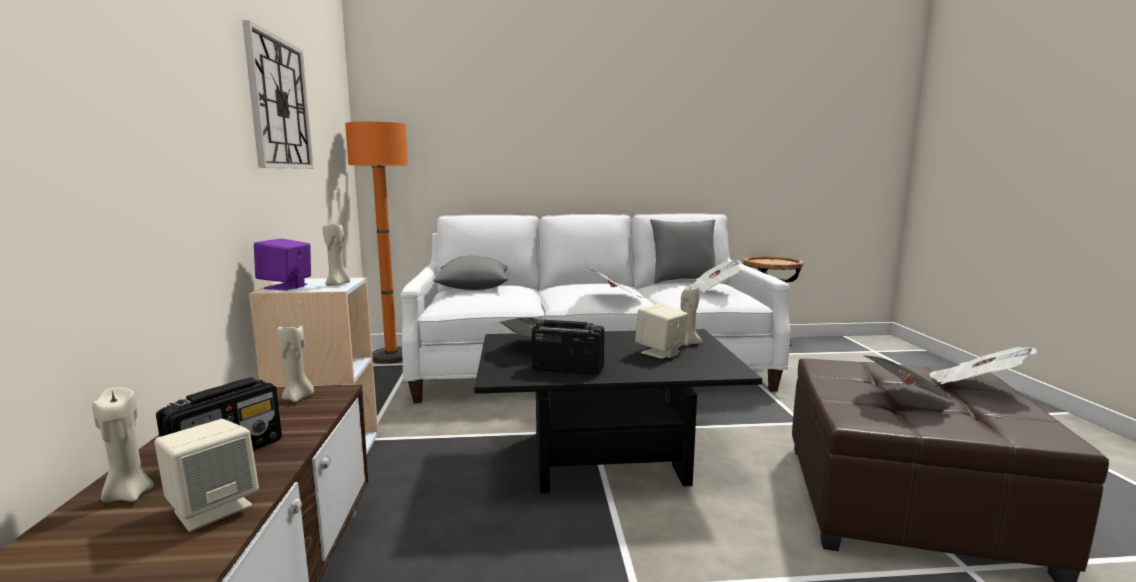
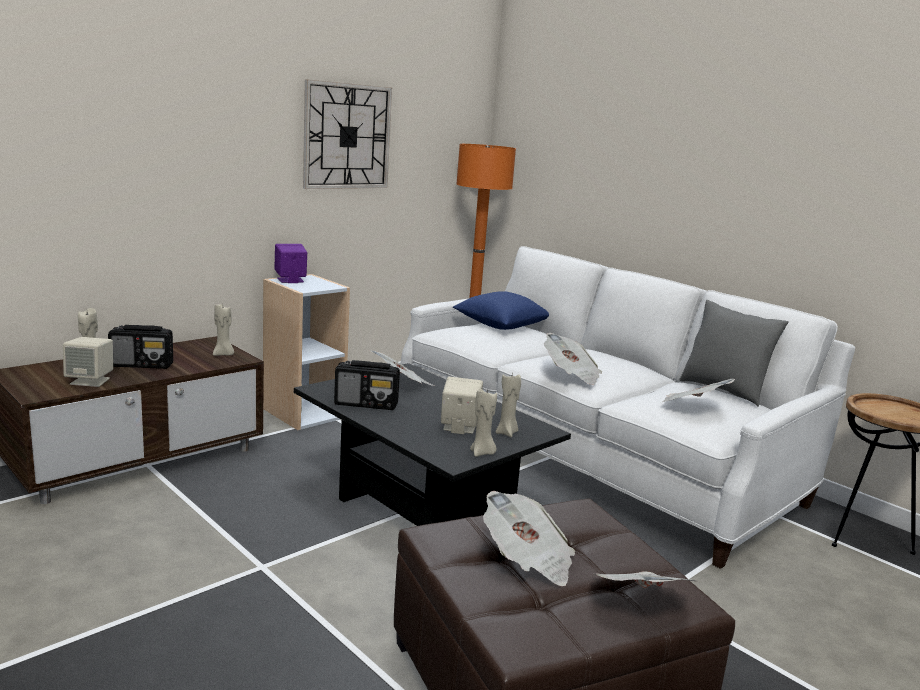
camera: 50 degrees right, 5 degrees up
beige candle [323,222,350,286] -> beige candle moved to [470,388,497,457]
grey pillow [433,256,508,290] -> blue pillow [453,291,549,330]
radio [532,320,604,375] -> radio turned 120 degrees clockwise [334,360,400,410]

